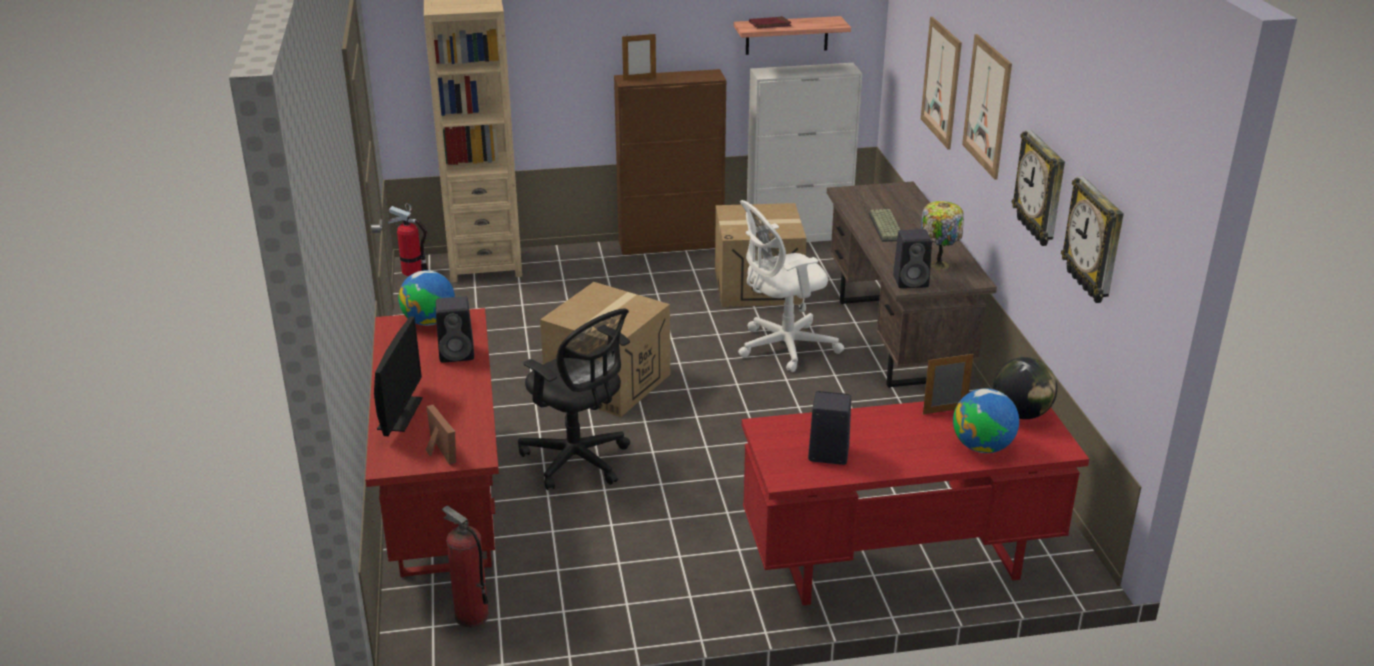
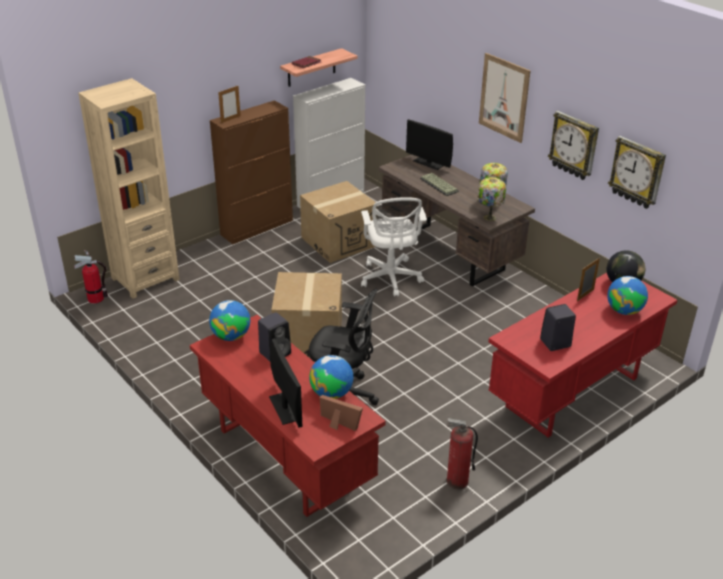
camera: 30 degrees left, 5 degrees up
fire extinguisher [442,506,489,627] -> fire extinguisher moved to [446,418,478,490]
white office chair [738,200,844,372] -> white office chair turned 45 degrees counterclockwise [361,197,427,297]
black speaker [893,229,932,288] -> table lamp [477,177,506,221]
picture [921,17,962,150] -> none
none -> globe [309,355,353,399]
none -> monitor [406,119,453,170]

